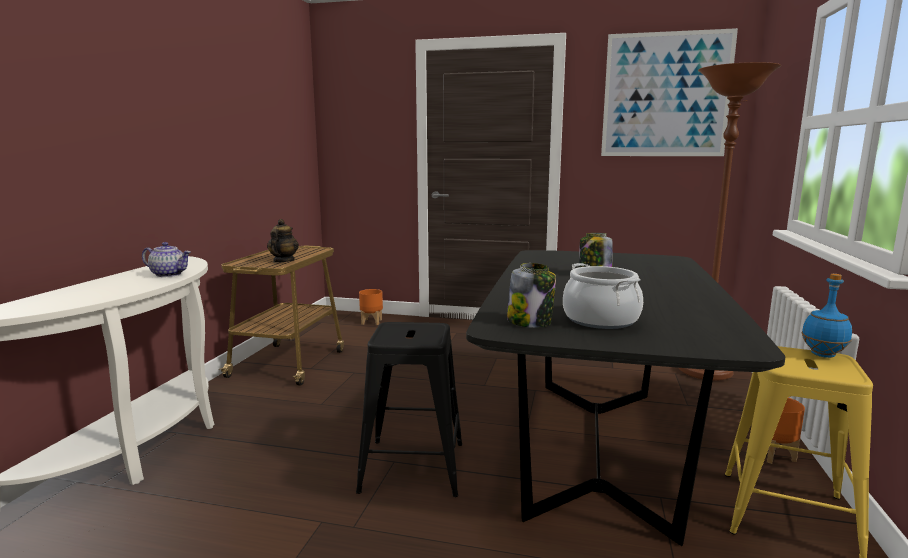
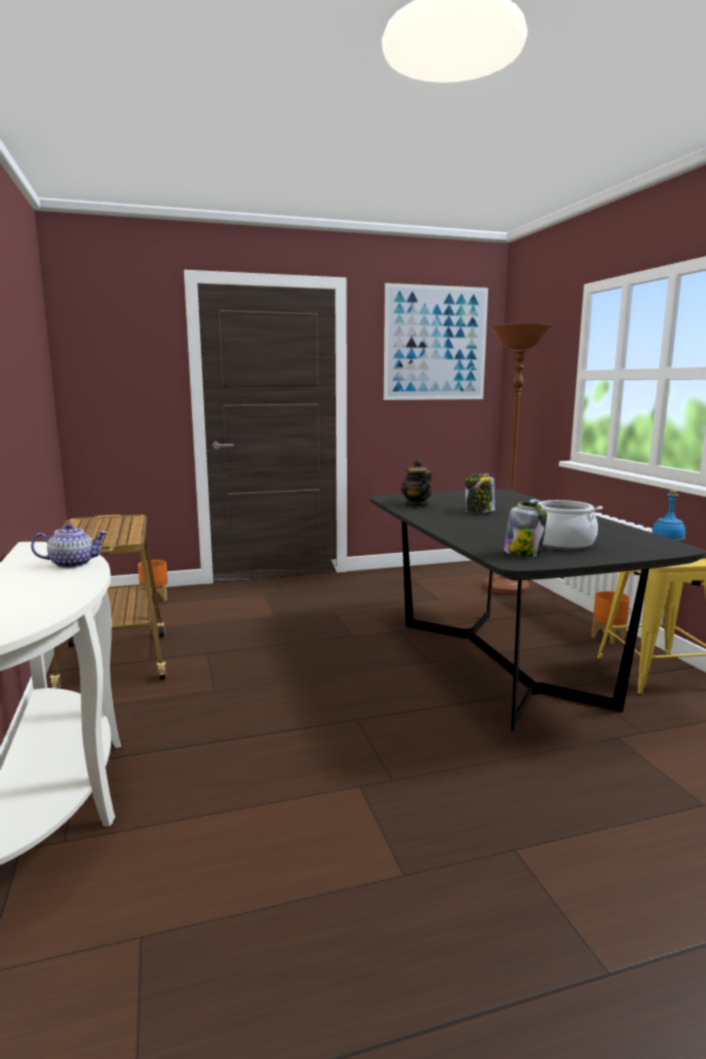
camera: 30 degrees left, 0 degrees up
teapot [267,219,299,263] -> teapot moved to [401,459,433,507]
black stool [356,322,463,497] -> none

